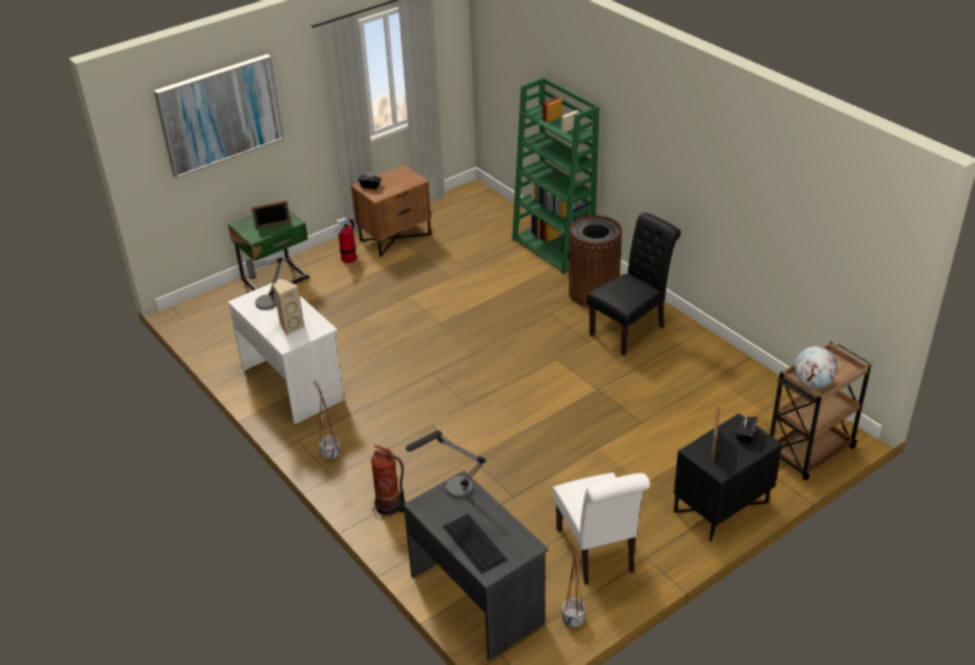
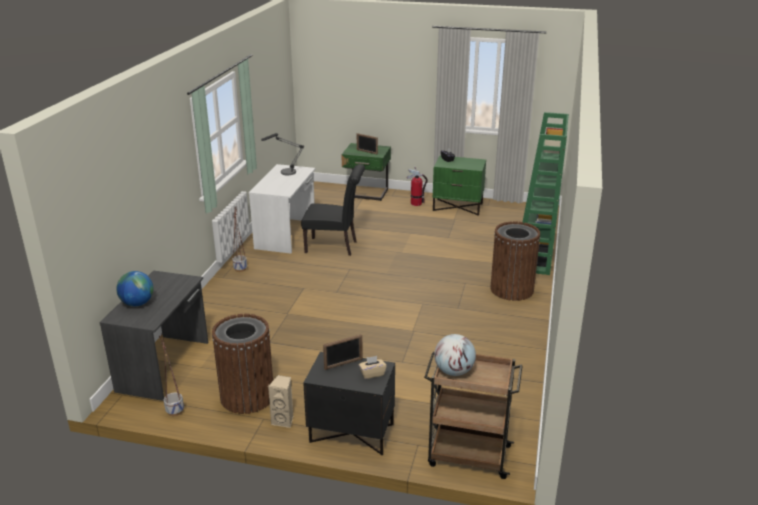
camera: 50 degrees right, 10 degrees down
picture [154,54,284,179] -> none
beige speaker [273,279,305,335] -> beige speaker moved to [268,375,294,428]
brown nightstand [351,165,431,257] -> green nightstand [433,155,486,216]
fire extinguisher [371,445,406,516] -> none
table lamp [406,430,486,498] -> none
keyboard [442,514,508,574] -> globe [116,271,153,306]
white chair [553,473,650,585] -> brown trash can [212,314,273,414]
black chair [587,213,681,356] -> black chair moved to [301,164,365,256]
black tissue box [736,415,758,443] -> beige tissue box [359,356,387,379]

